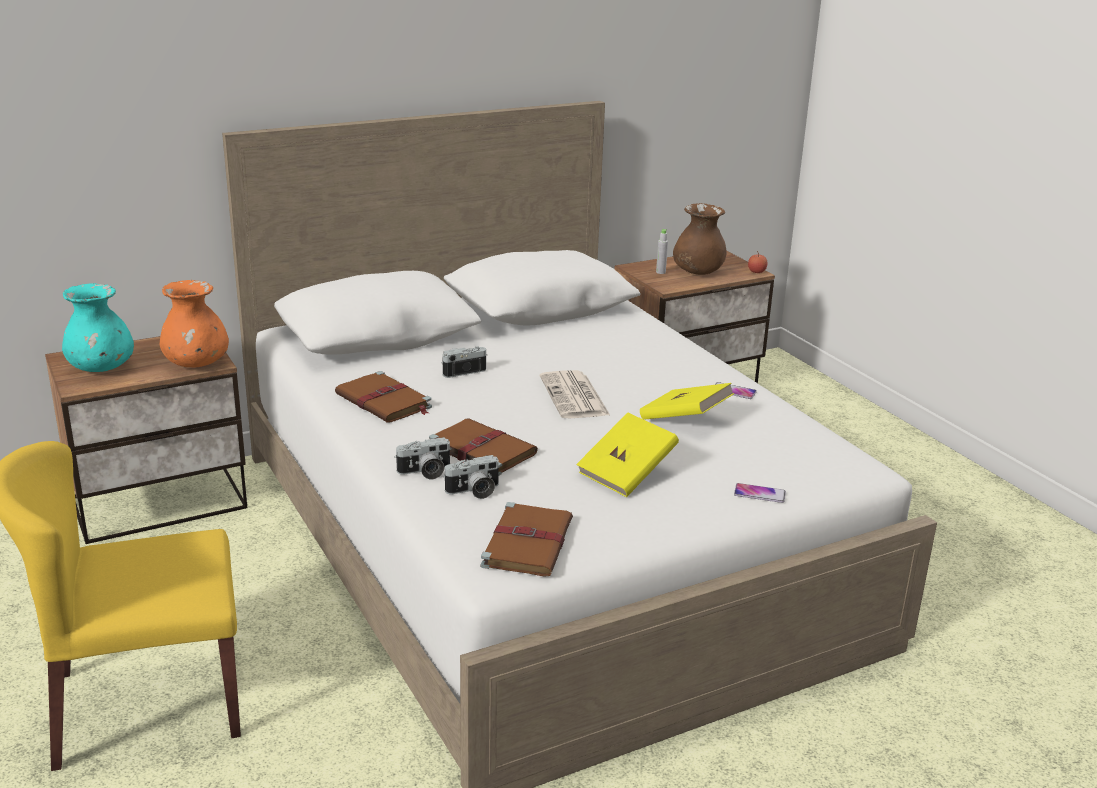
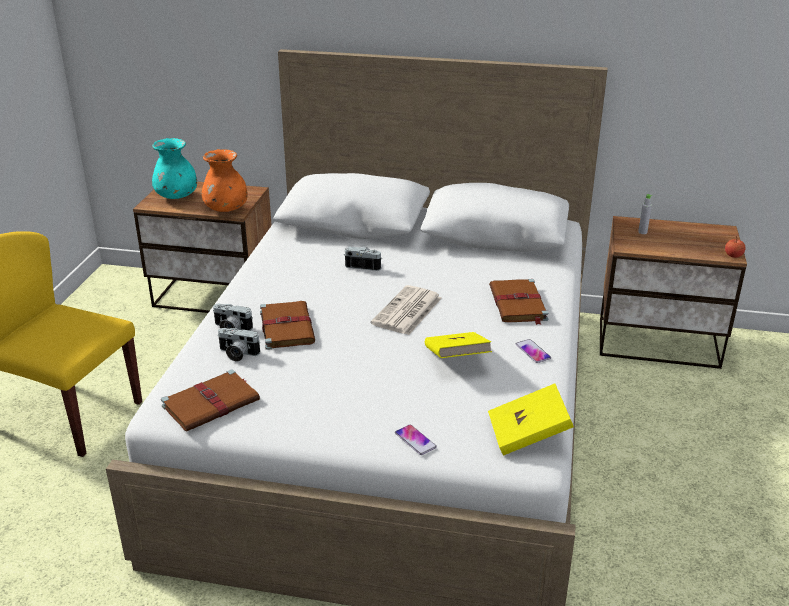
camera: 40 degrees right, 5 degrees up
brown book [335,371,432,422] -> brown book moved to [489,279,548,325]
yellow book [576,413,679,497] -> yellow book moved to [488,383,574,456]
brown vase [673,203,727,275] -> none

